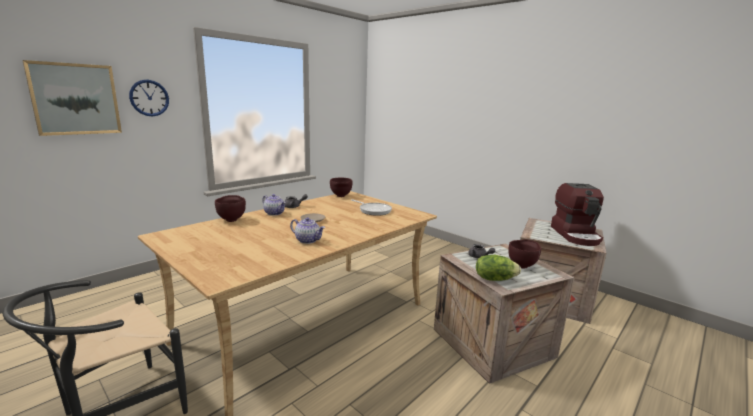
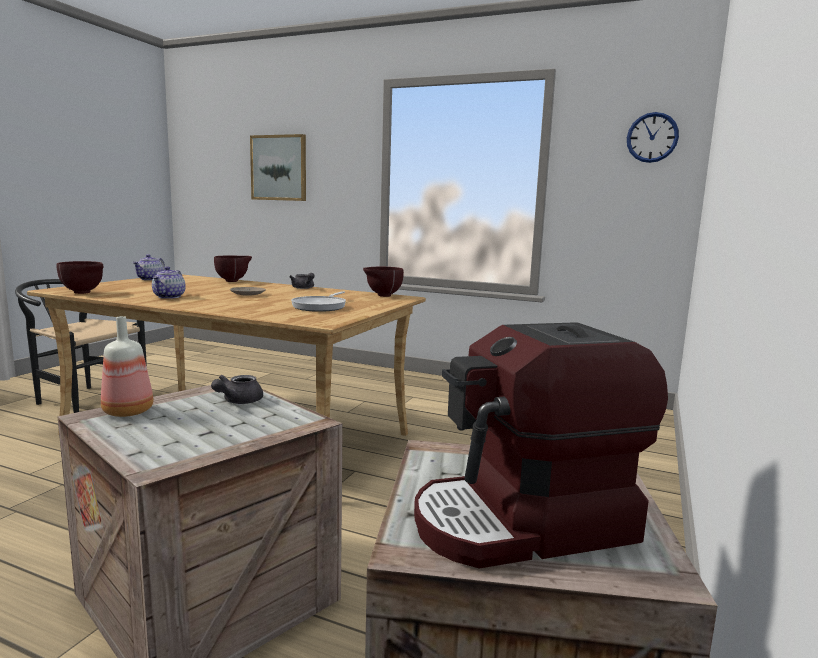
camera: 70 degrees right, 5 degrees down
wall clock [129,80,169,117] -> wall clock moved to [627,112,679,163]
teapot [262,194,286,216] -> teapot moved to [133,254,165,280]
lettuce [476,255,521,281] -> bottle [101,316,153,417]
brown bowl [508,240,541,268] -> brown bowl moved to [57,261,103,294]

